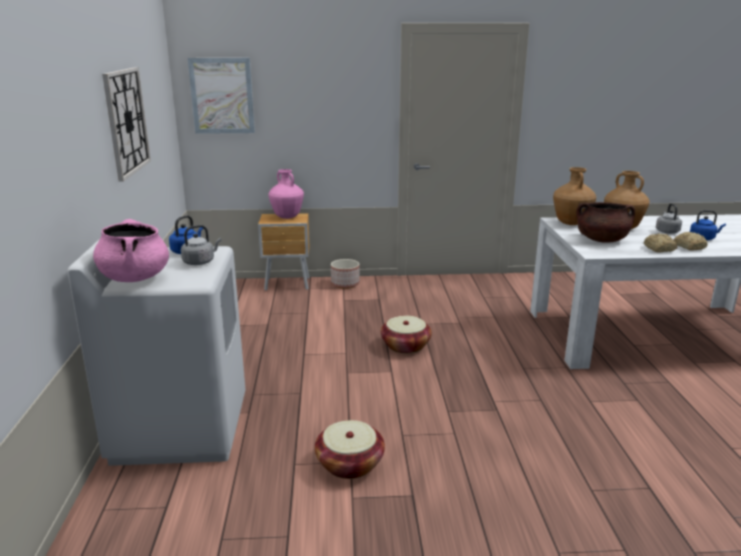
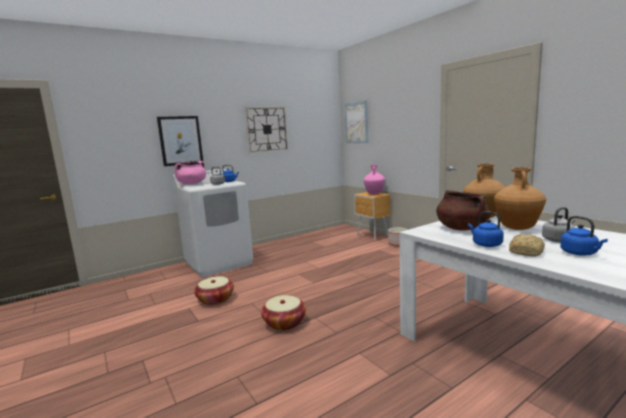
camera: 60 degrees right, 10 degrees down
basket [381,316,432,354] -> basket moved to [261,295,306,330]
bread [644,234,678,252] -> blue kettle [468,211,504,247]
none -> picture [157,116,203,166]

